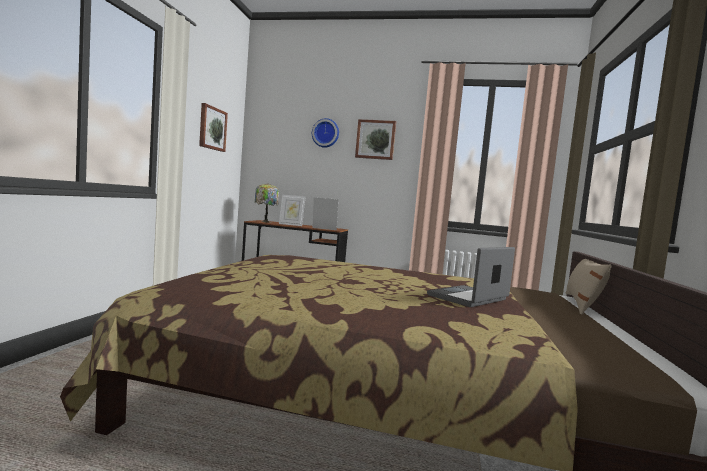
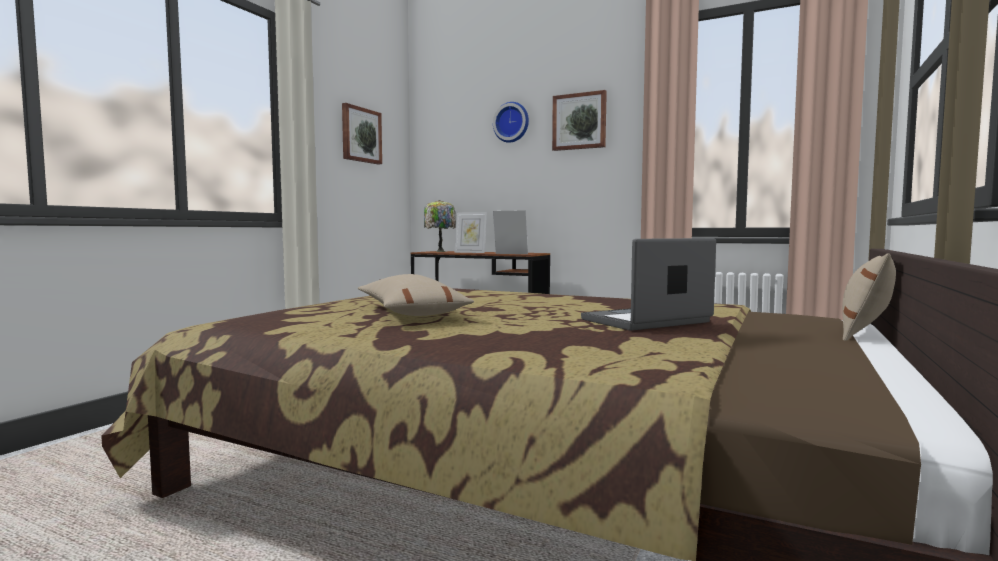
camera: 15 degrees right, 0 degrees up
none -> beige pillow [358,274,474,316]

